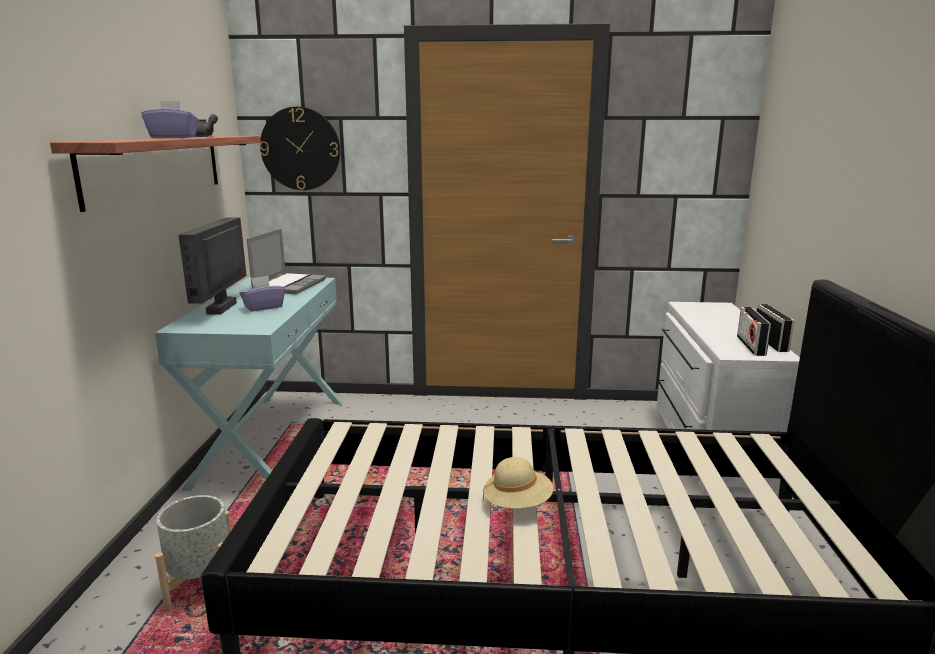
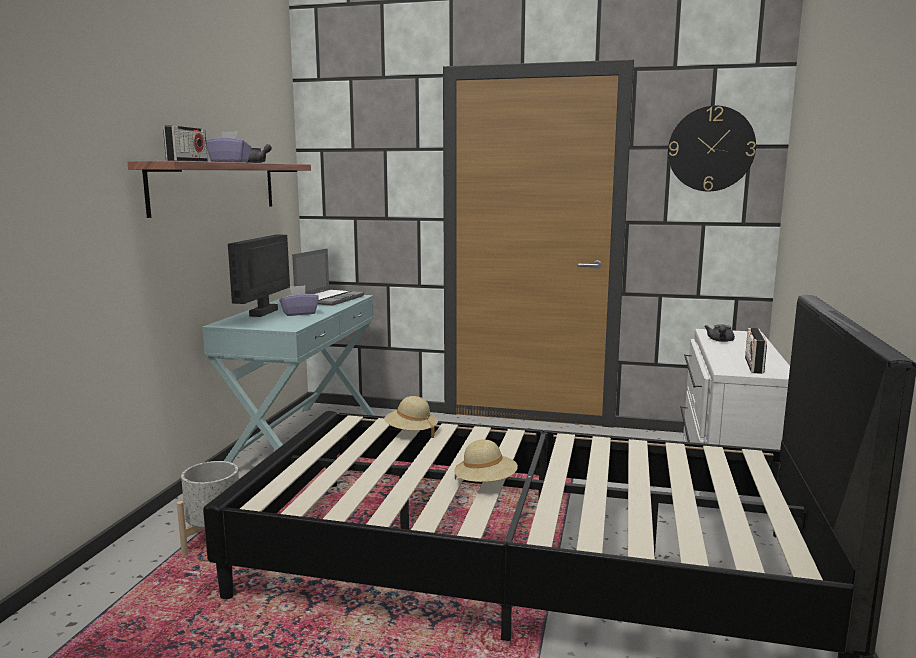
camera: 10 degrees right, 5 degrees down
wall clock [260,107,340,190] -> wall clock moved to [668,106,756,192]
radio [757,304,795,352] -> radio moved to [163,126,208,162]
none -> beige hat [384,396,438,438]
none -> grey teapot [704,325,735,342]

